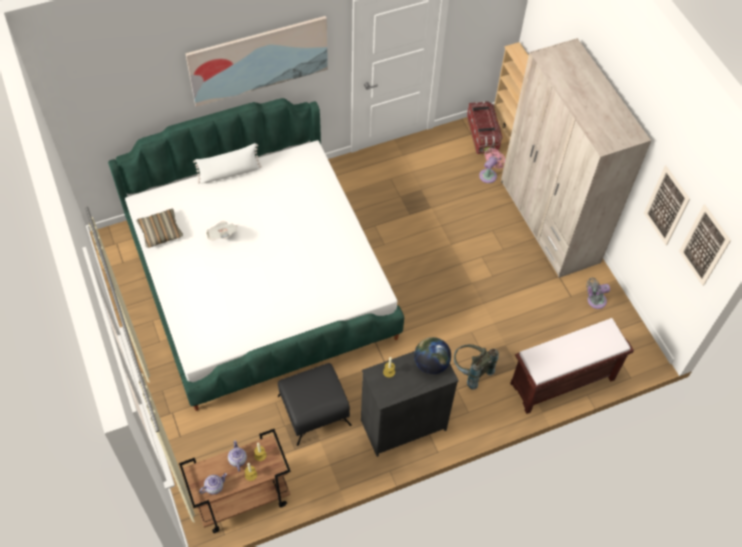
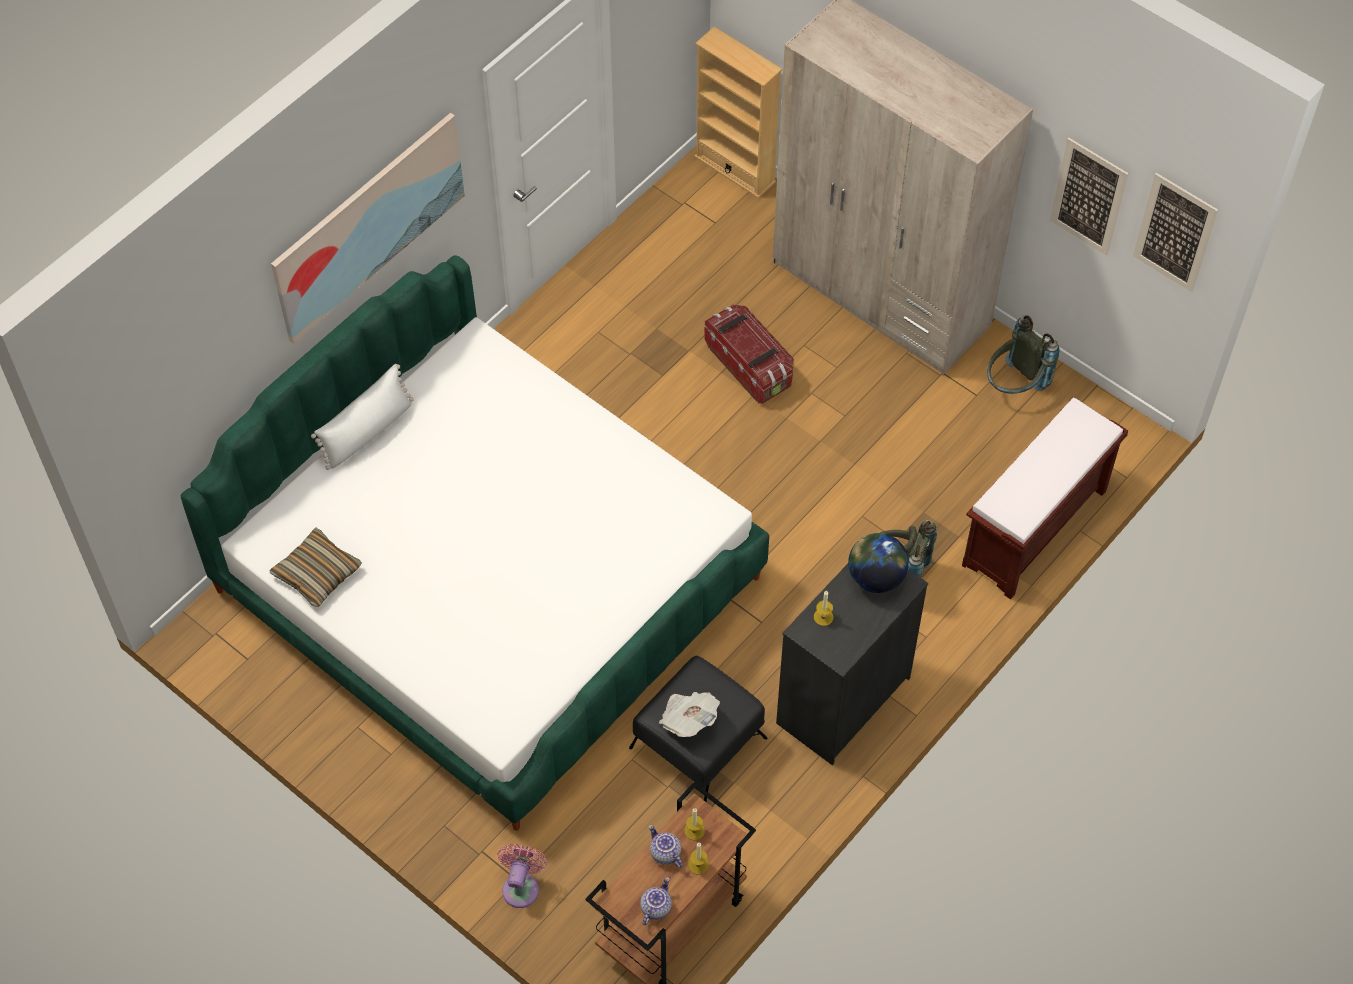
camera: 25 degrees left, 0 degrees up
newspaper [206,221,237,240] -> newspaper moved to [659,692,720,737]
storage box [467,101,503,154] -> storage box moved to [704,304,794,404]
pink fan [479,148,506,183] -> pink fan moved to [498,844,547,908]
grey fan [586,278,610,309] -> grey backpack [987,315,1060,394]

